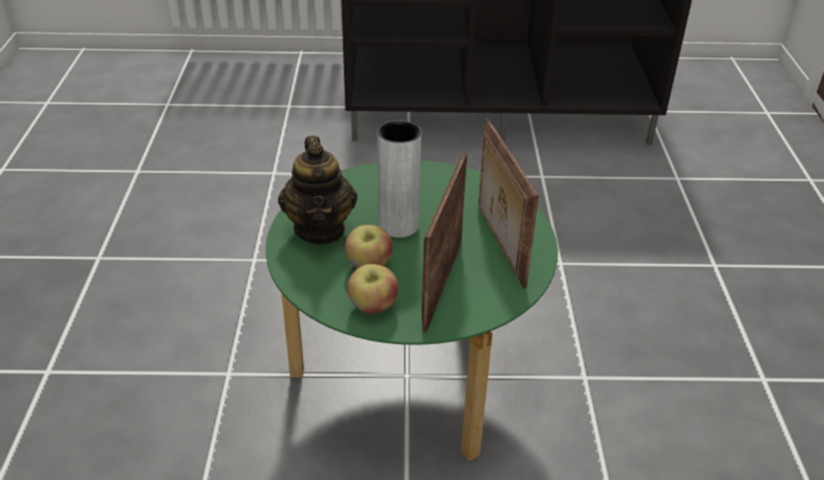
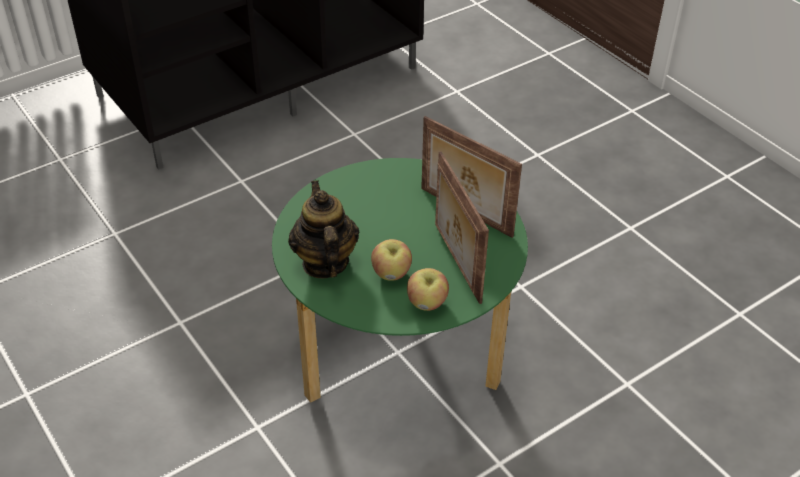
camera: 35 degrees left, 5 degrees up
teapot [278,136,357,245] -> teapot turned 150 degrees counterclockwise [288,180,359,278]
grey vase [377,120,422,238] -> none

